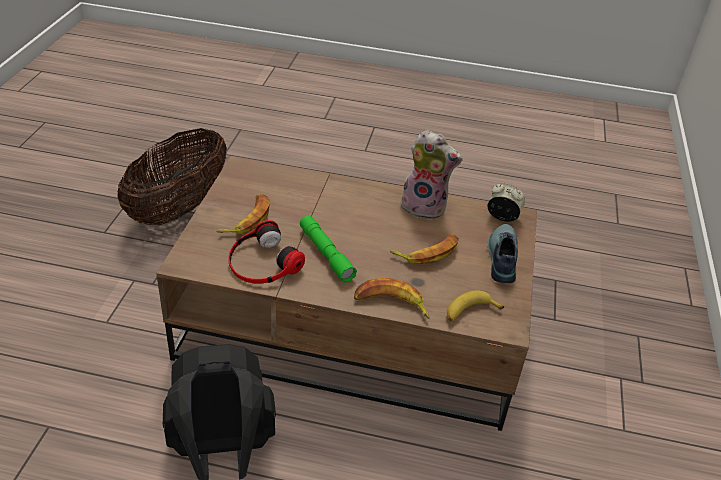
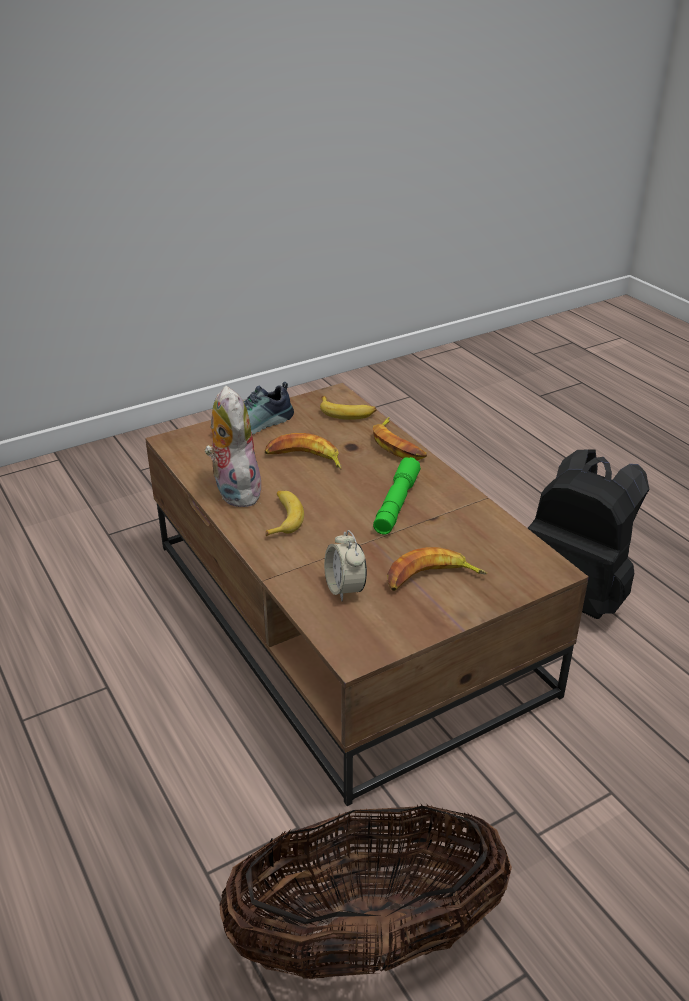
camera: 130 degrees left, 5 degrees down
headphones [228,220,305,284] -> none
alarm clock [487,183,525,222] -> alarm clock moved to [324,530,367,601]
none -> banana [266,491,304,536]

